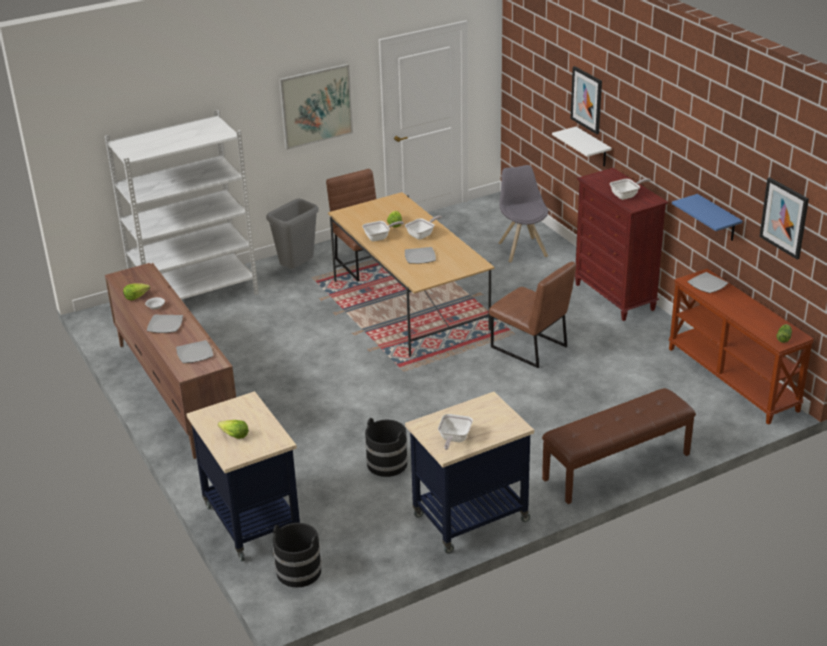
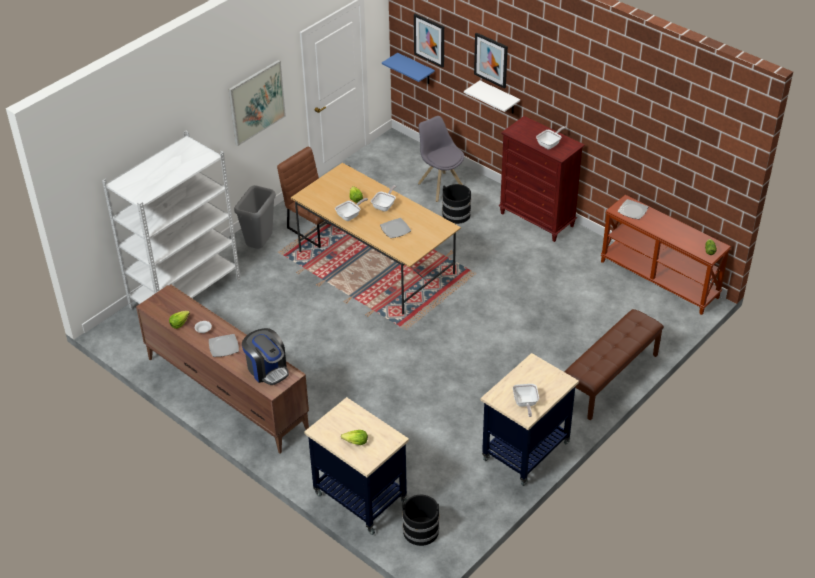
camera: 20 degrees left, 10 degrees up
plate [176,340,213,363] -> coffee machine [242,328,289,385]
black bucket [365,418,408,477] -> black bucket moved to [442,184,471,224]
brown chair [489,262,576,368] -> none
blue shelf [672,194,743,241] -> blue shelf moved to [382,53,435,84]
picture [759,177,809,259] -> picture moved to [414,14,444,68]

